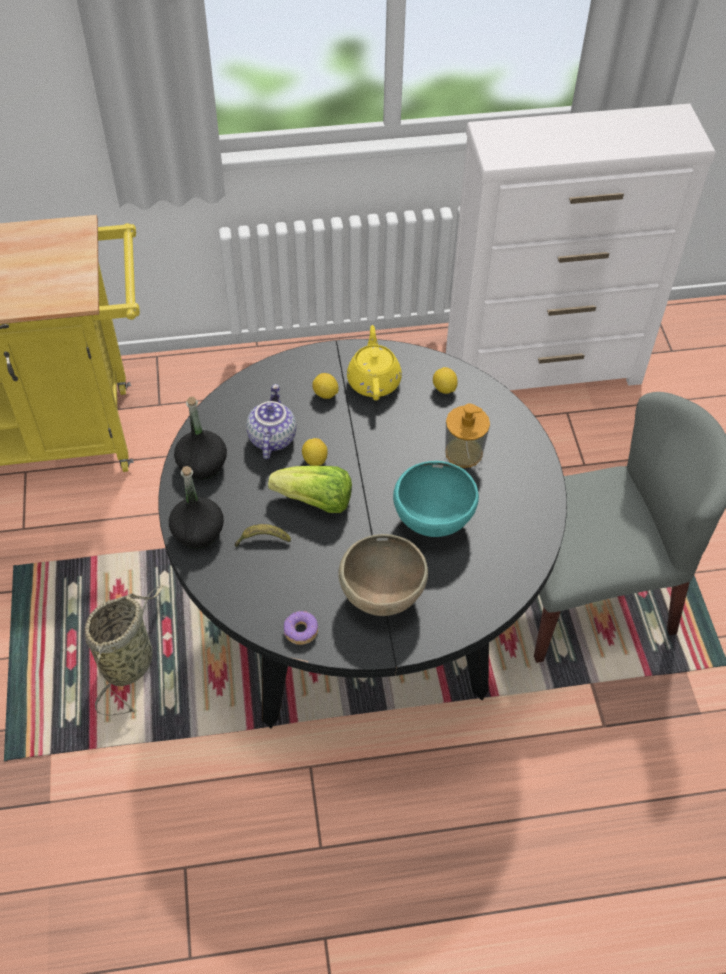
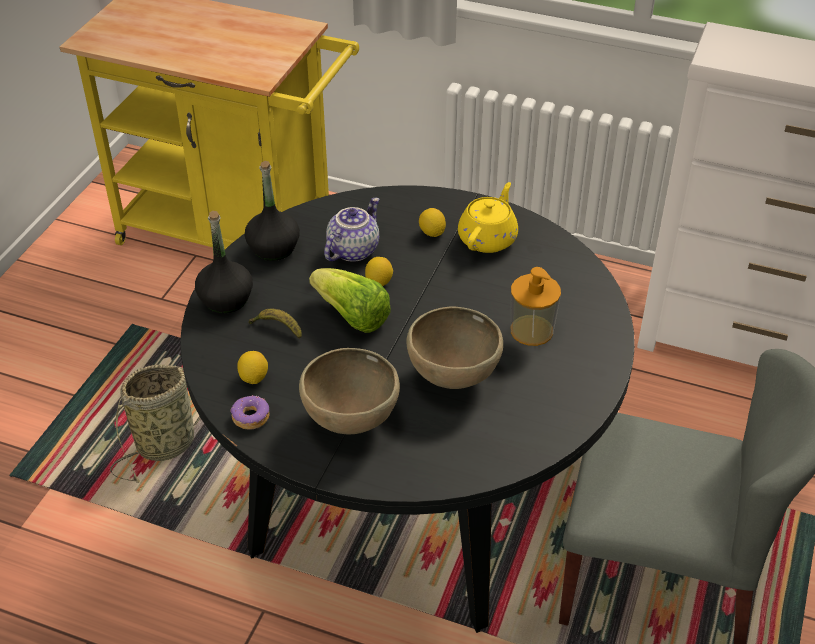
camera: 30 degrees right, 10 degrees down
turquoise bowl [393,461,479,537] -> brown bowl [406,307,503,389]
lemon [433,367,458,394] -> lemon moved to [237,351,268,384]

